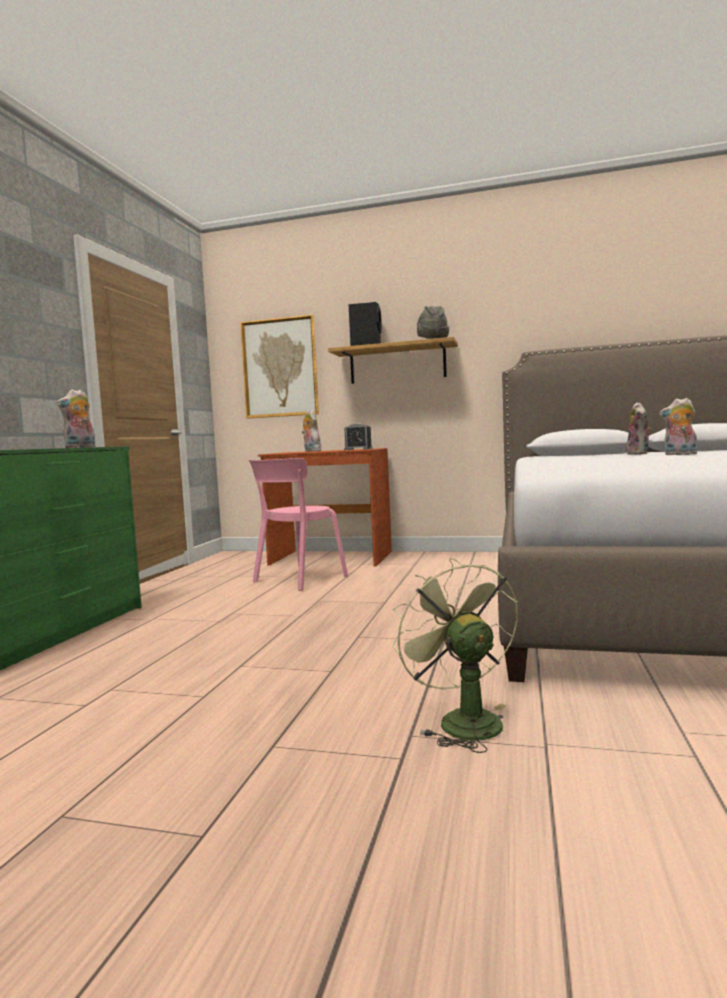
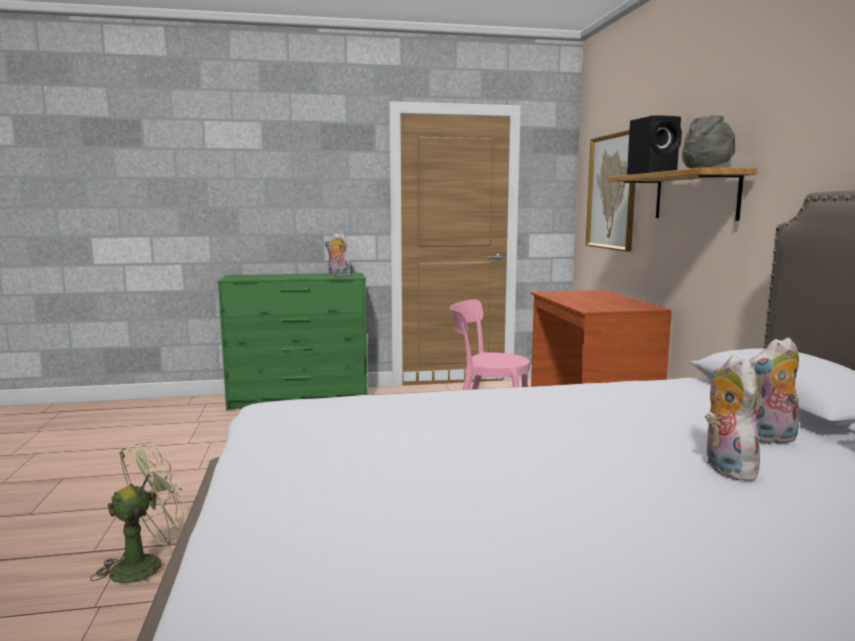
camera: 65 degrees right, 5 degrees up
plush toy [302,409,321,452] -> none
alarm clock [344,423,373,450] -> none

